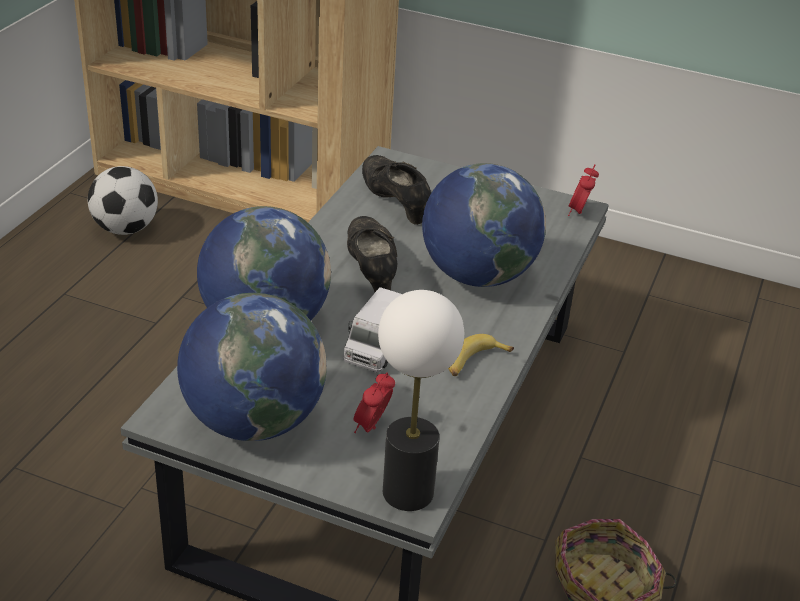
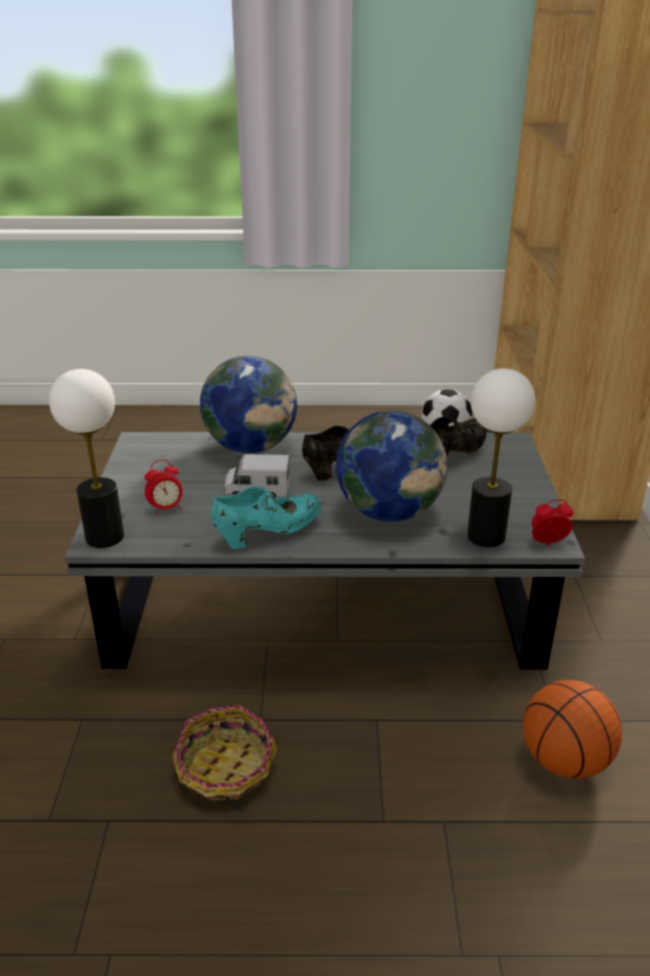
camera: 70 degrees right, 5 degrees down
globe [177,293,327,441] -> none
alarm clock [353,373,395,433] -> alarm clock turned 150 degrees clockwise [145,459,182,516]
banana [448,334,514,376] -> turquoise shoe [211,487,322,549]
none -> table lamp [467,368,535,547]
none -> basketball [523,680,622,779]

